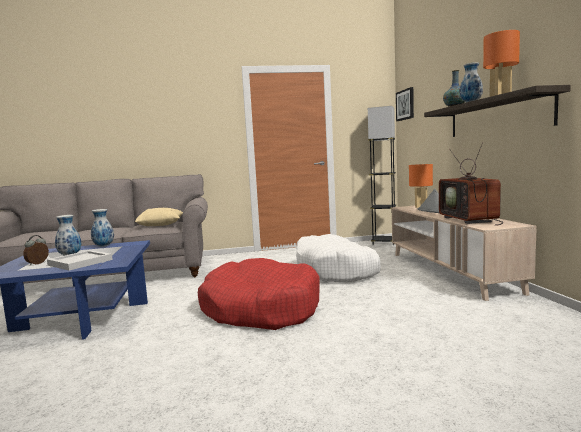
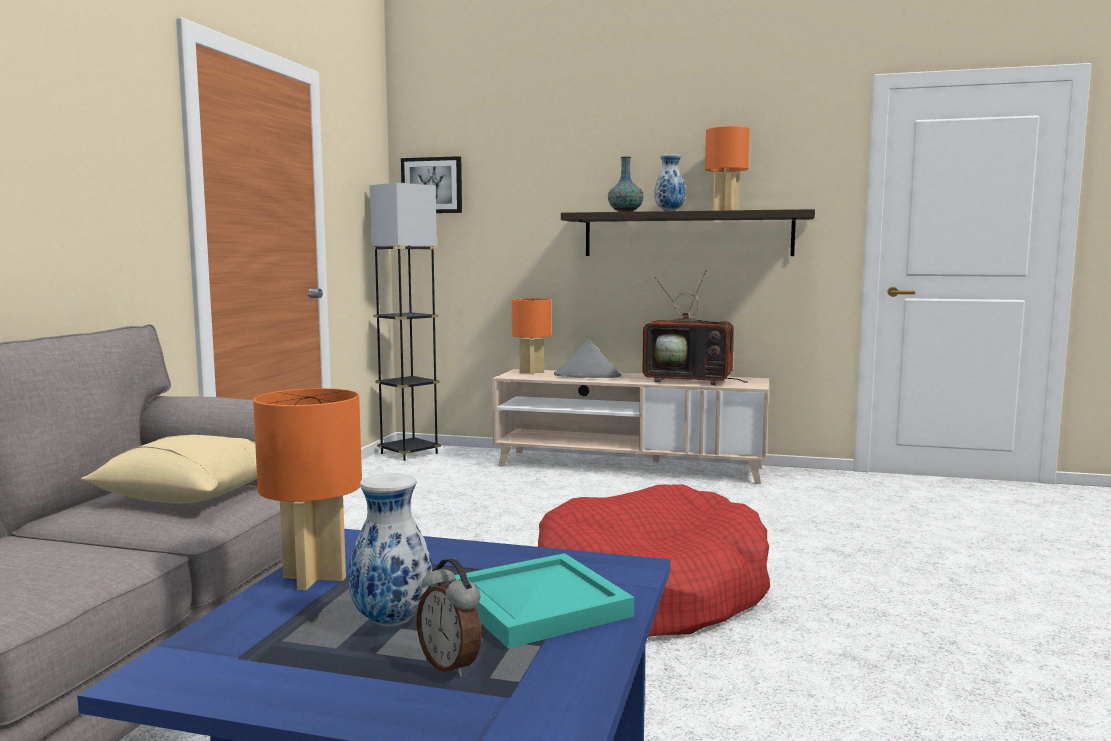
camera: 65 degrees left, 0 degrees up
white tray [47,250,113,271] -> turquoise tray [455,553,634,649]
vase [91,209,114,247] -> orange table lamp [253,388,362,590]
white dog bed [296,234,381,282] -> none

